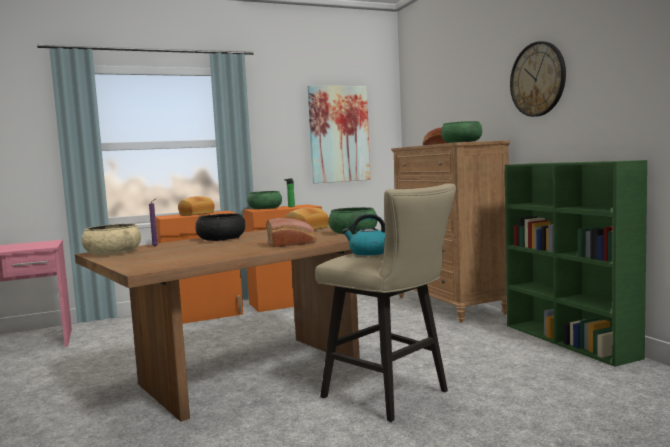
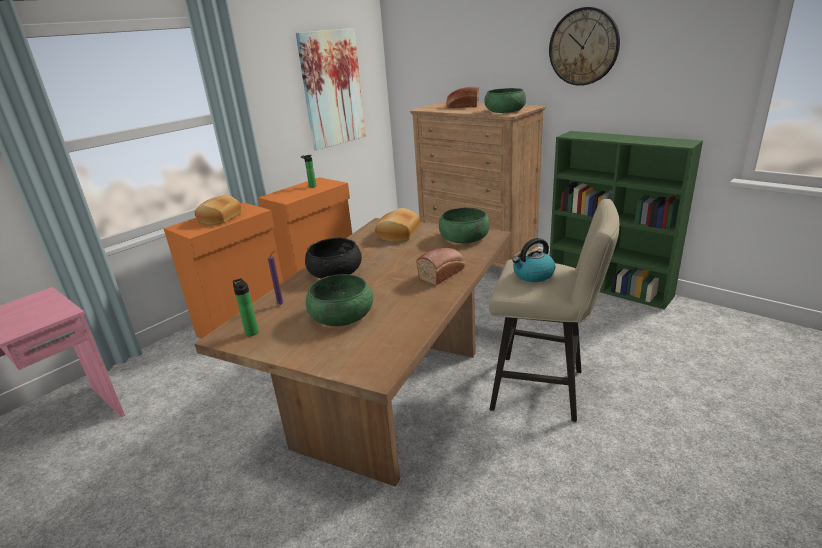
camera: 25 degrees left, 20 degrees up
beige bowl [82,224,141,255] -> bottle [233,278,259,336]
green bowl [247,191,282,209] -> green bowl moved to [306,274,373,326]

